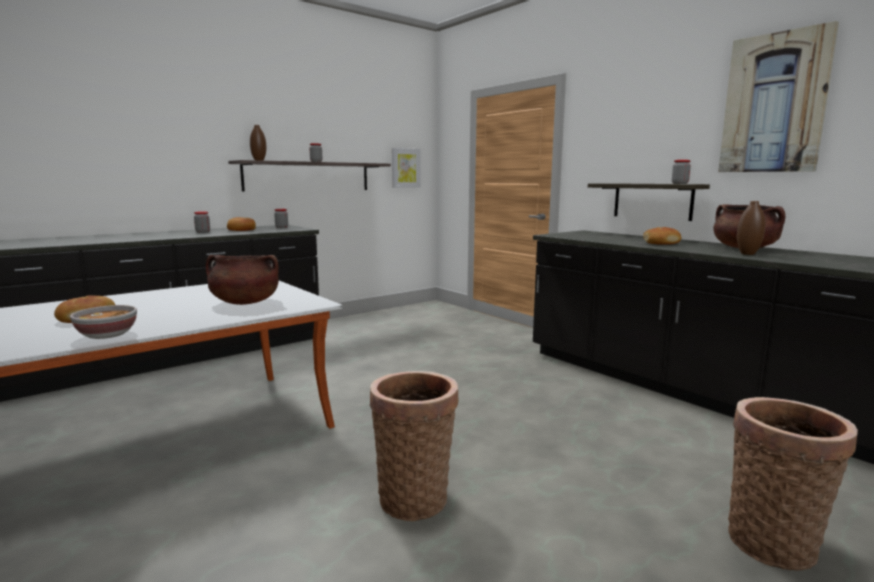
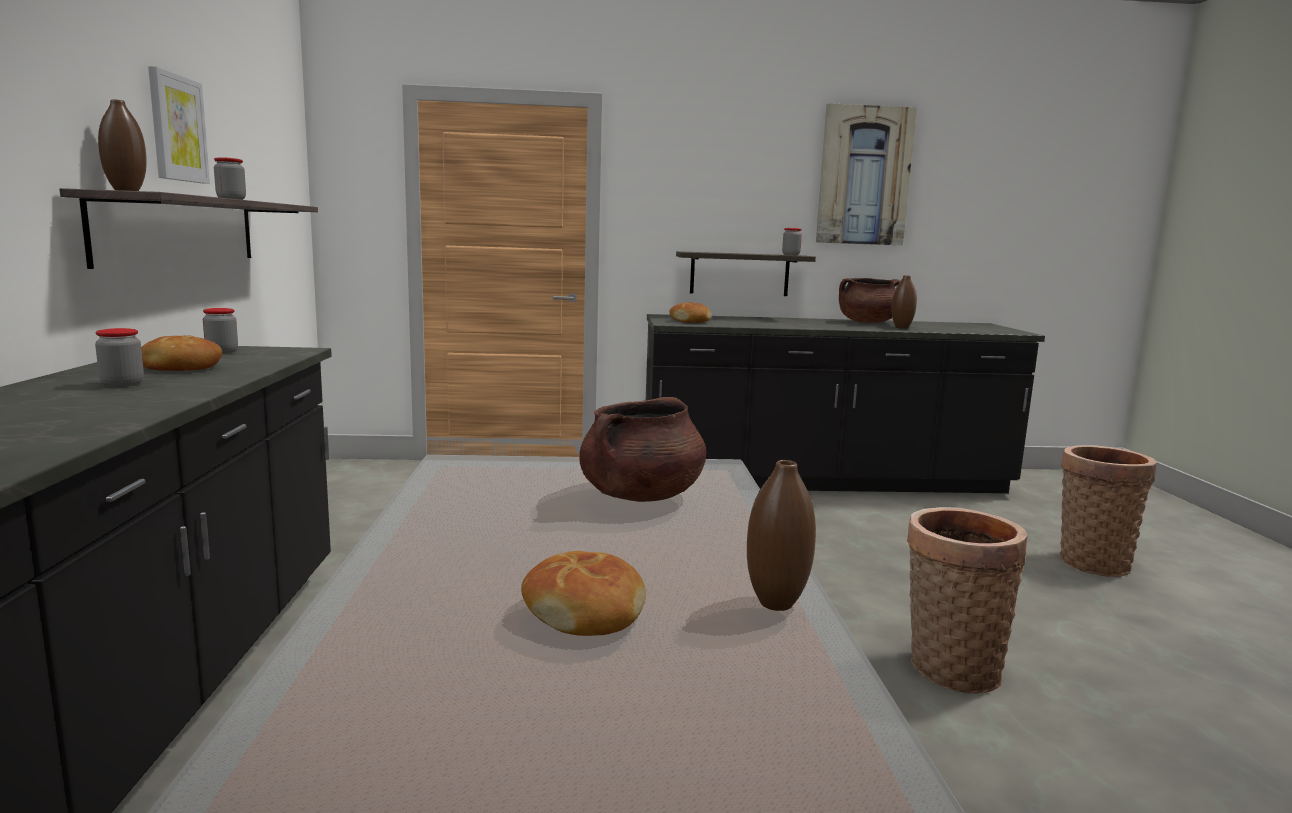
camera: 55 degrees left, 0 degrees up
bowl [70,305,137,339] -> brown vase [747,460,816,611]
picture [392,148,421,188] -> picture moved to [148,66,210,184]
bread [643,227,681,245] -> bread moved to [669,302,712,323]

